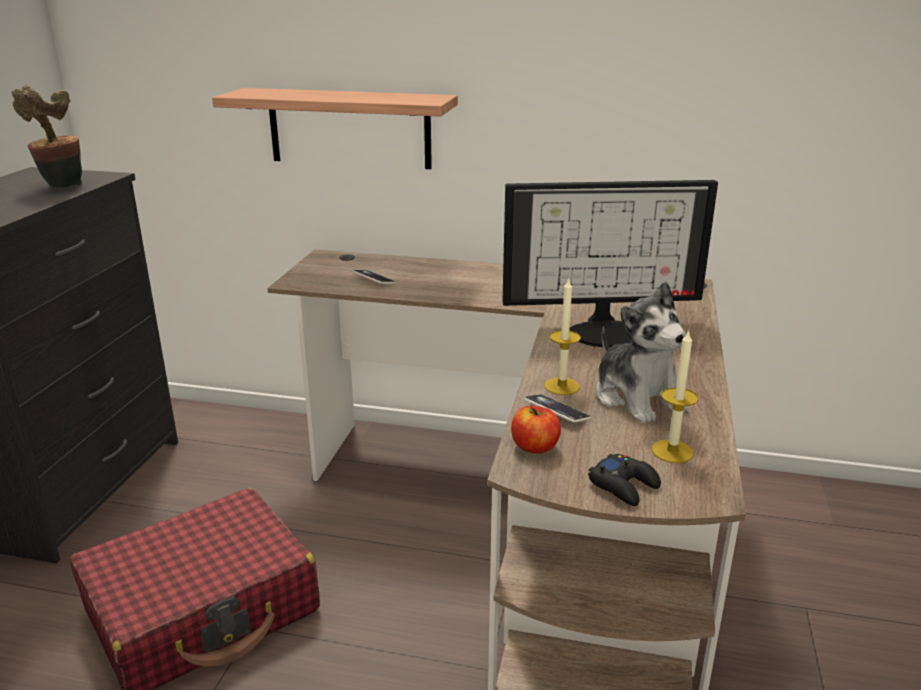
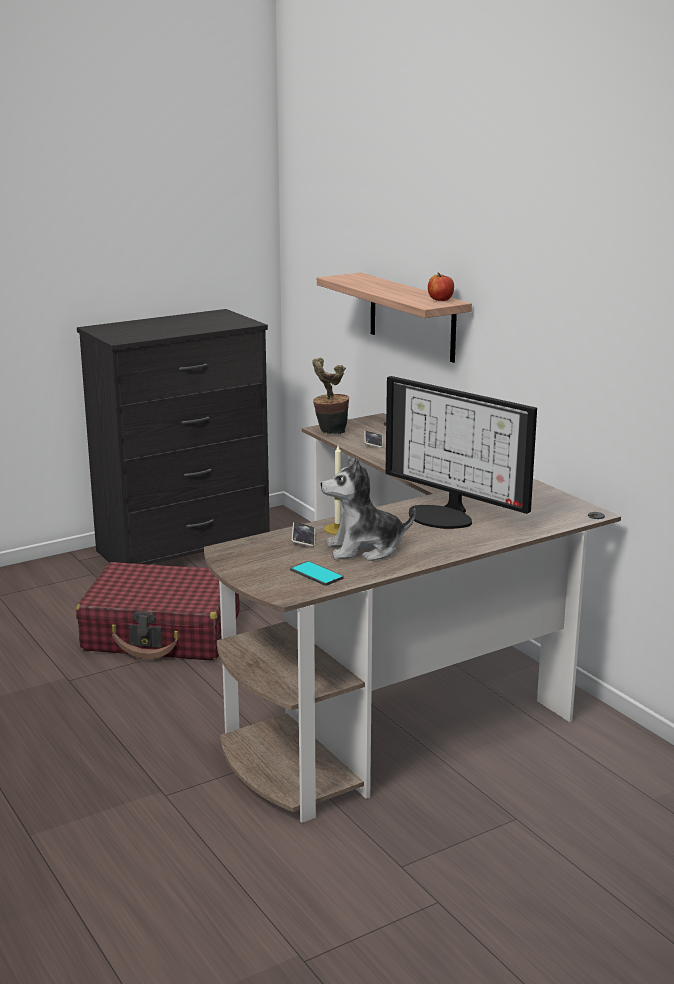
camera: 45 degrees right, 5 degrees down
potted plant [11,85,82,188] -> potted plant moved to [312,358,349,434]
apple [511,406,561,453] -> apple moved to [428,272,454,301]
black game controller [588,454,661,506] -> none
plush toy [596,281,689,424] -> plush toy turned 60 degrees clockwise [321,457,416,561]
candle [652,330,698,463] -> phone [290,561,344,586]

